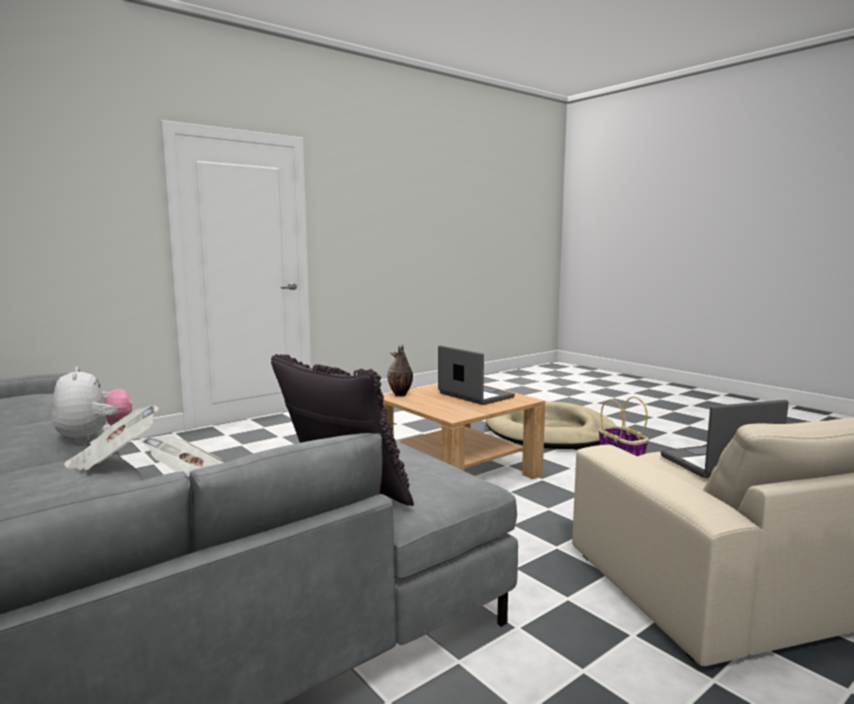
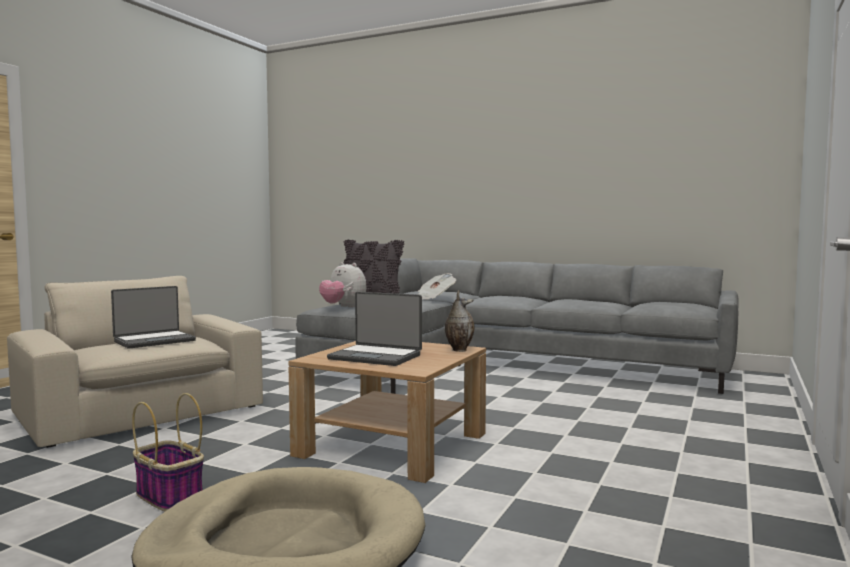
camera: 155 degrees right, 5 degrees down
plush toy [52,367,132,443] -> plush toy moved to [319,262,367,307]
newspaper [64,405,159,471] -> none

